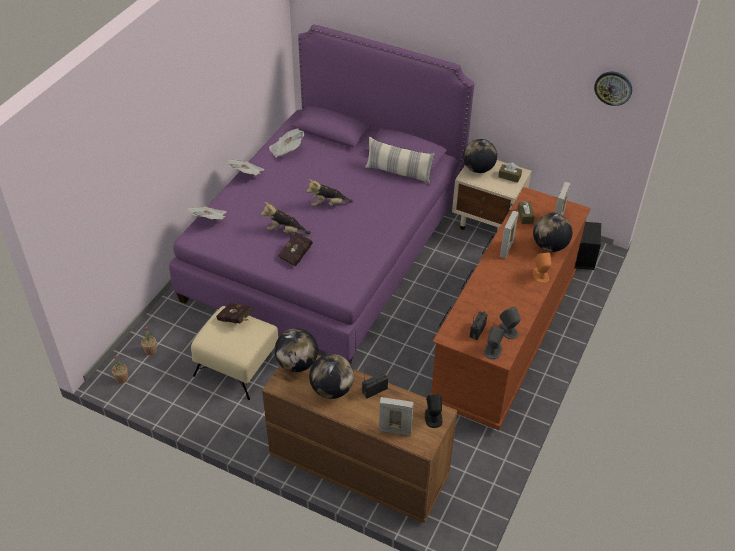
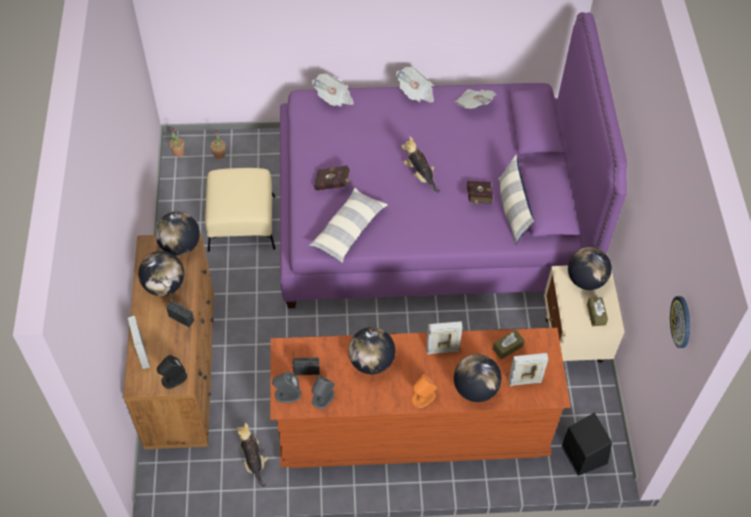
camera: 60 degrees right, 10 degrees up
red book [216,303,253,324] -> red book moved to [467,180,493,205]
plush toy [261,202,311,234] -> plush toy moved to [237,423,268,487]
none -> pillow [309,188,388,263]
none -> globe [348,327,395,375]

